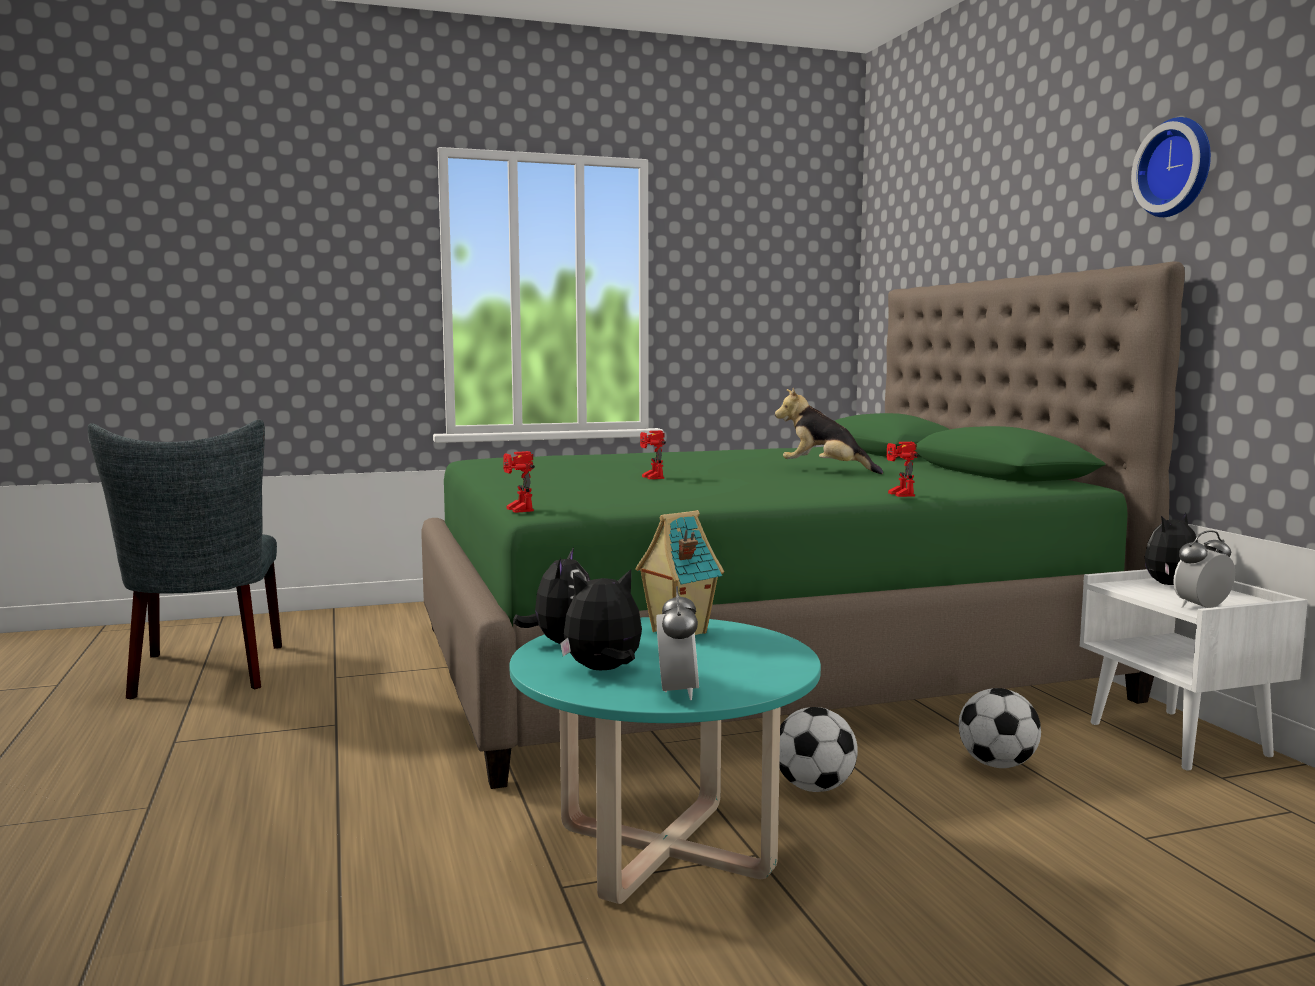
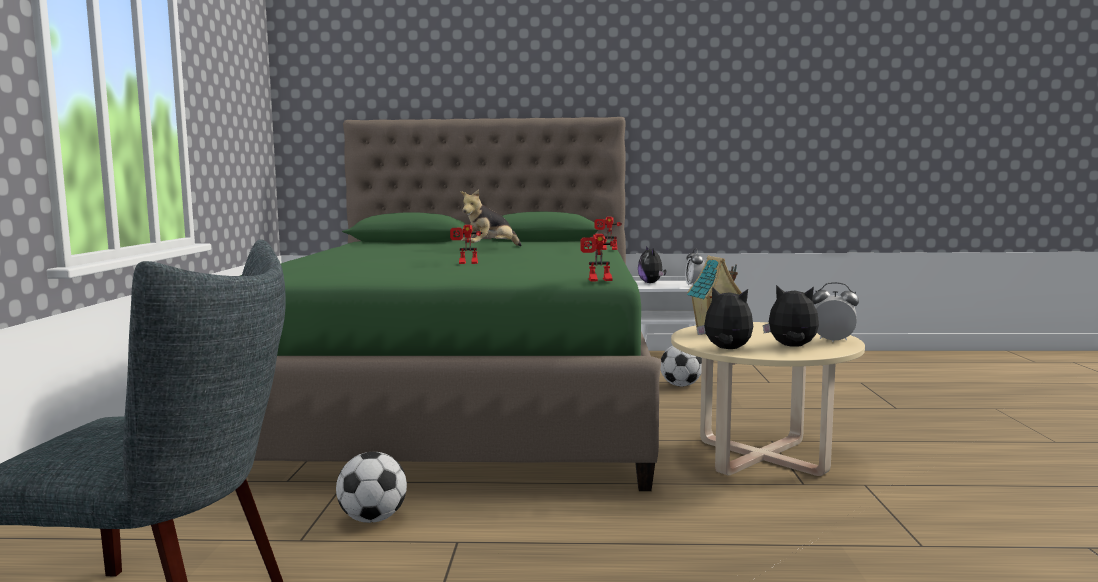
camera: 70 degrees left, 0 degrees up
turquoise coffee table [510,617,821,904] -> beige coffee table [671,322,865,476]
plush toy [560,569,642,670] -> plush toy turned 105 degrees clockwise [763,285,819,347]
football [779,707,858,792] -> football moved to [336,452,407,523]
wall clock [1131,117,1211,217] -> none

